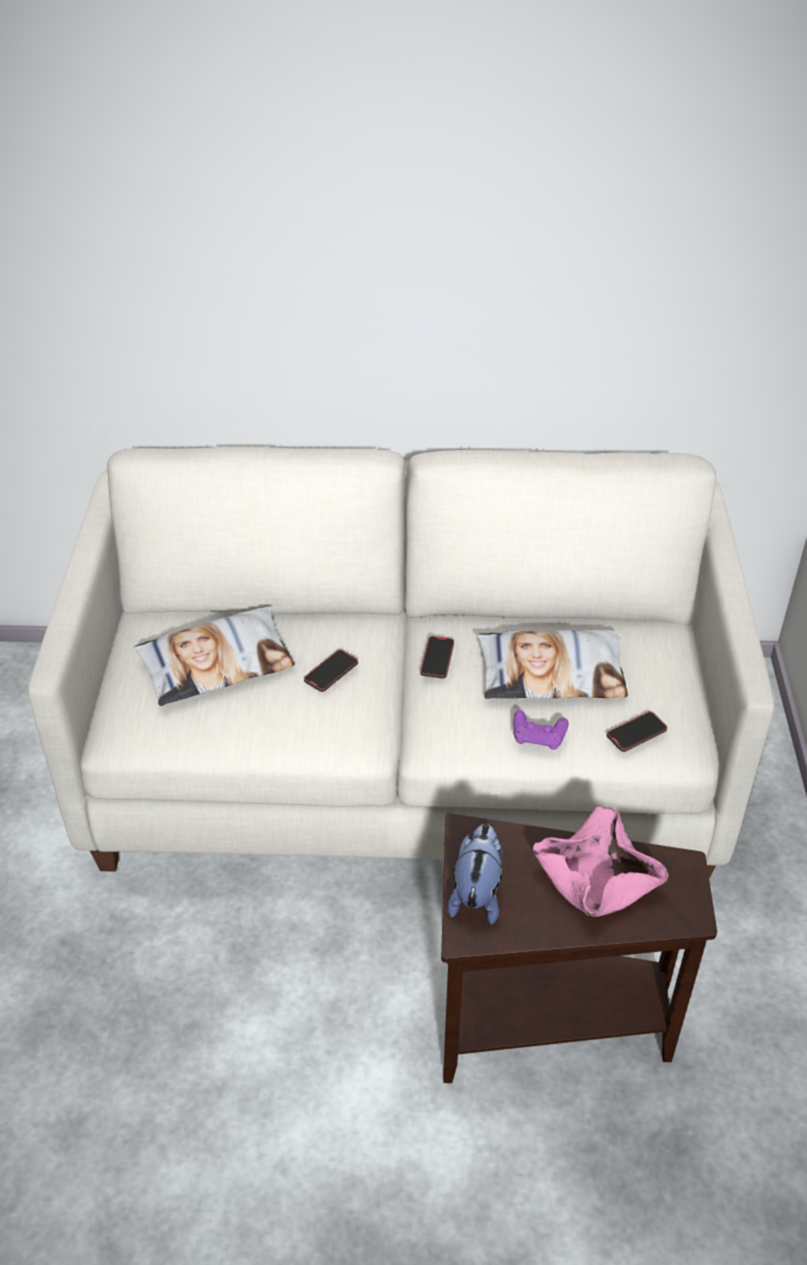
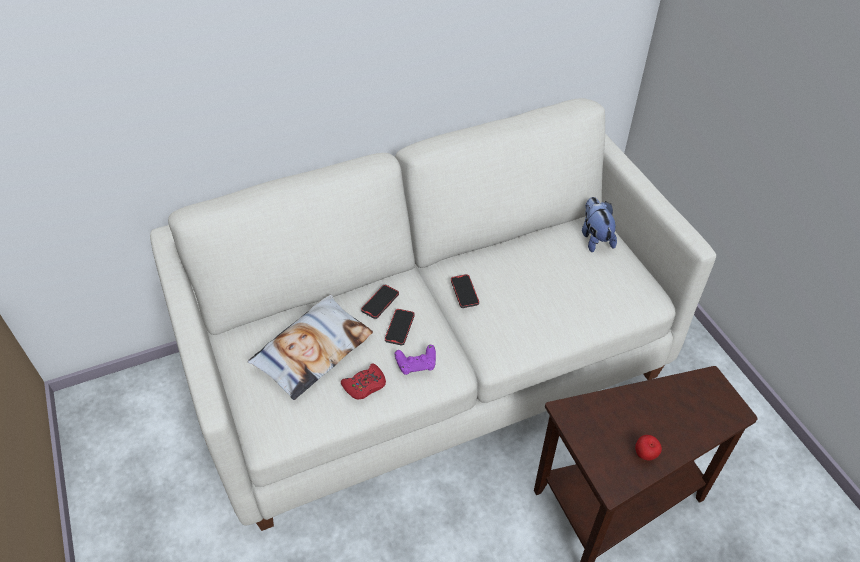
camera: 25 degrees left, 5 degrees up
plush toy [447,824,503,924] -> plush toy moved to [582,197,617,252]
pillow [477,630,628,699] -> none
purple game controller [513,710,569,750] -> purple game controller moved to [395,345,436,375]
pink bowl [532,807,669,917] -> none
phone [607,712,667,752] -> phone moved to [361,285,399,319]
none -> red game controller [341,364,386,400]
none -> apple [635,435,662,460]

